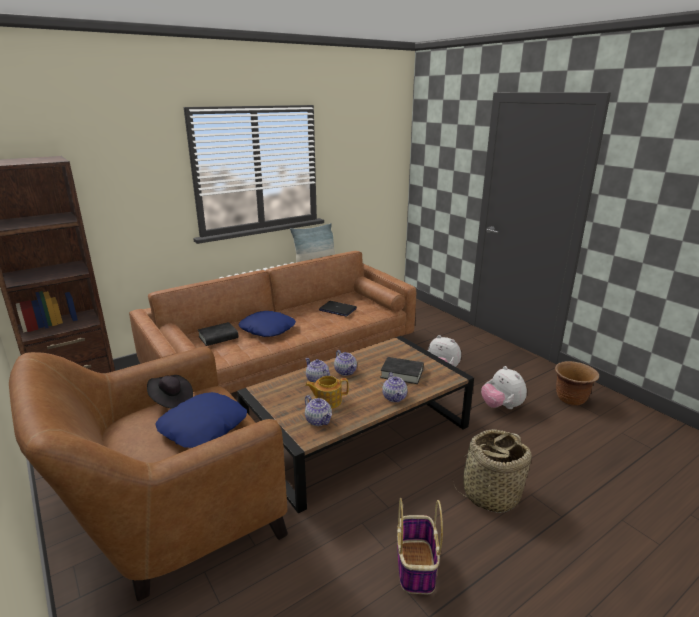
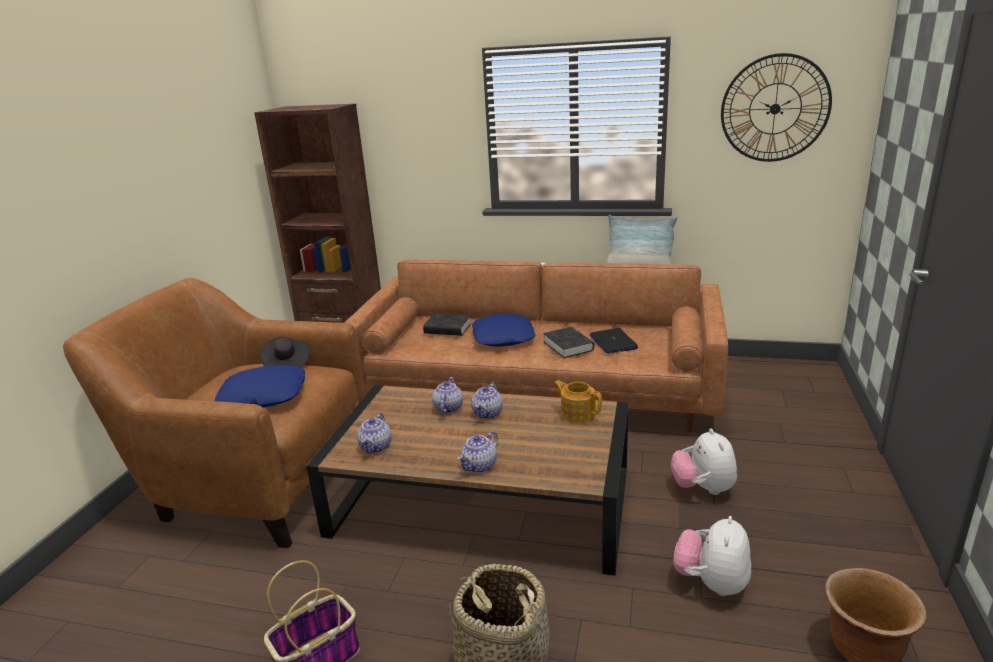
camera: 50 degrees right, 0 degrees up
teapot [305,376,349,409] -> teapot moved to [554,380,602,423]
black book [380,357,424,384] -> black book moved to [543,327,594,358]
none -> wall clock [721,53,832,162]

